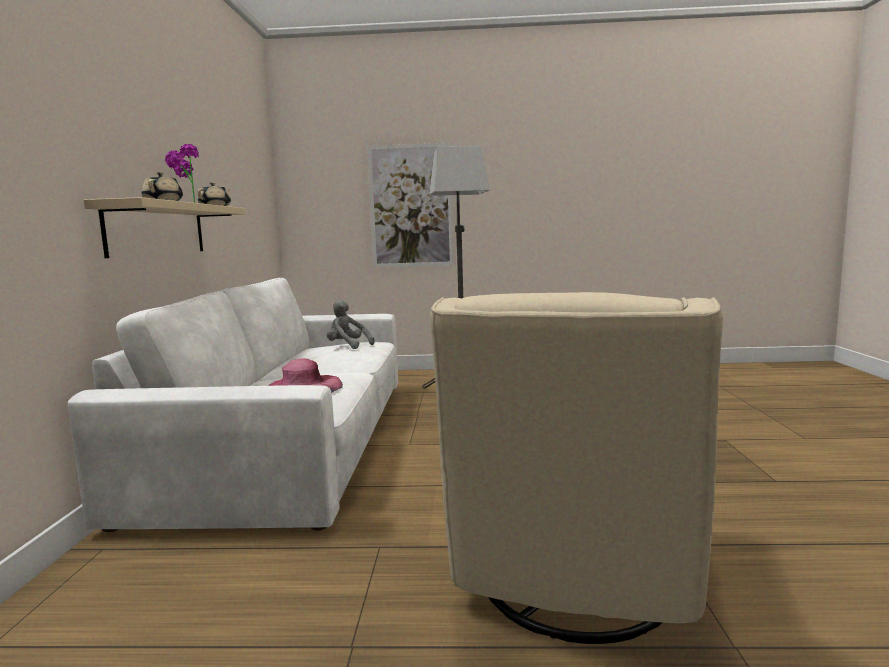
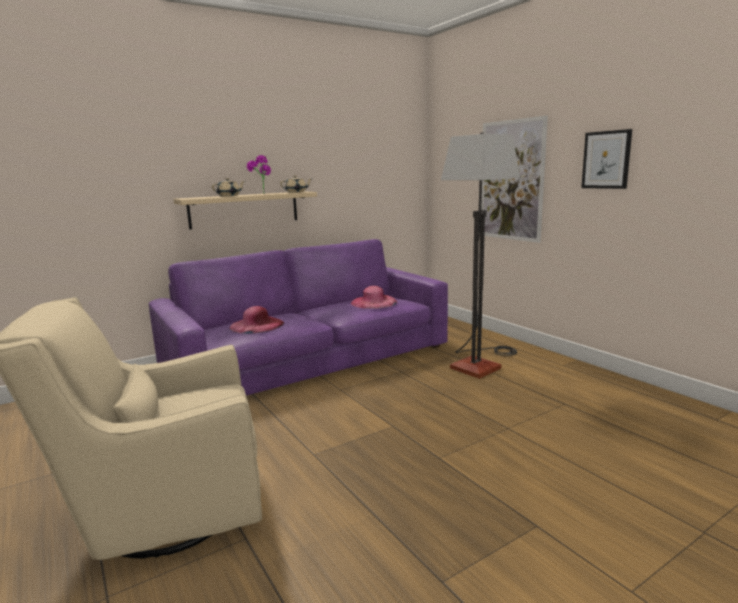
camera: 55 degrees right, 5 degrees up
white sofa [68,278,398,532] -> purple sofa [149,239,448,396]
grey plush toy [327,300,375,349] -> pink hat [351,286,397,309]
none -> picture [581,129,632,189]

